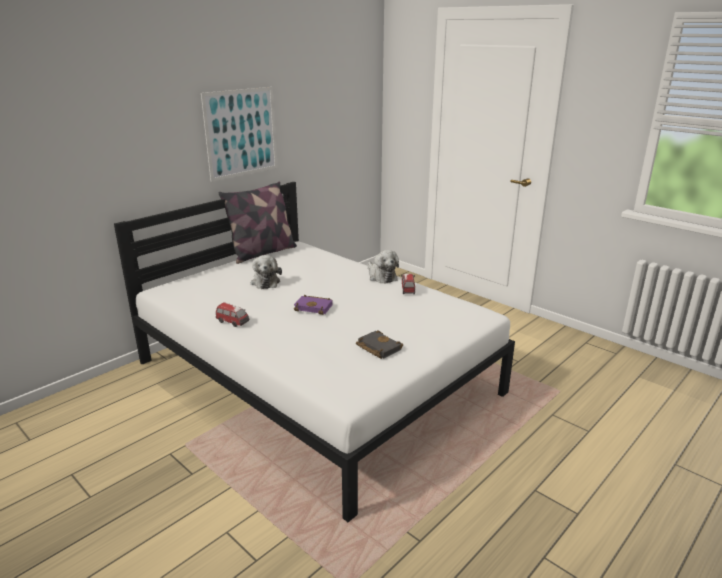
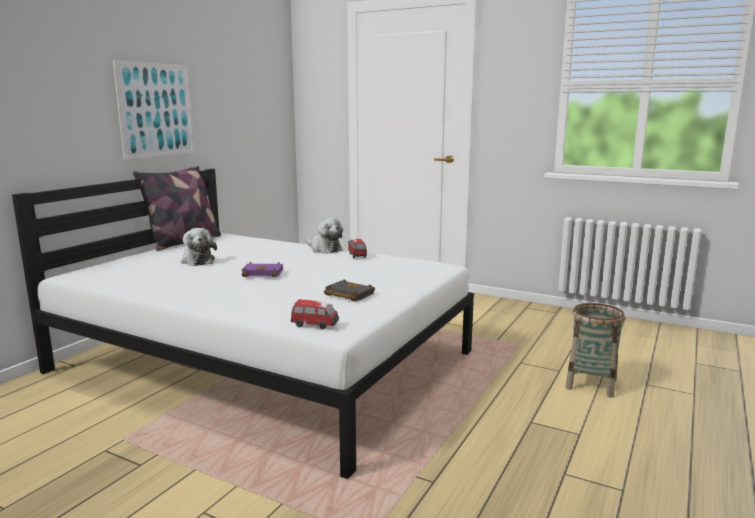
camera: 15 degrees left, 10 degrees down
toy car [216,302,249,327] -> toy car moved to [291,299,339,330]
none -> basket [565,303,625,398]

